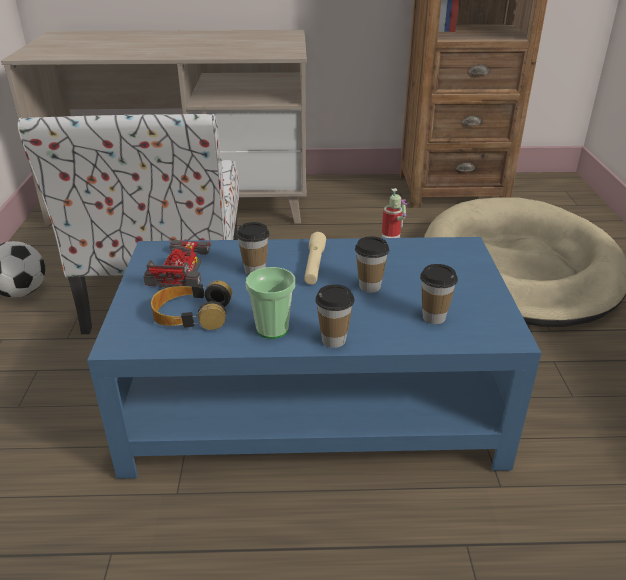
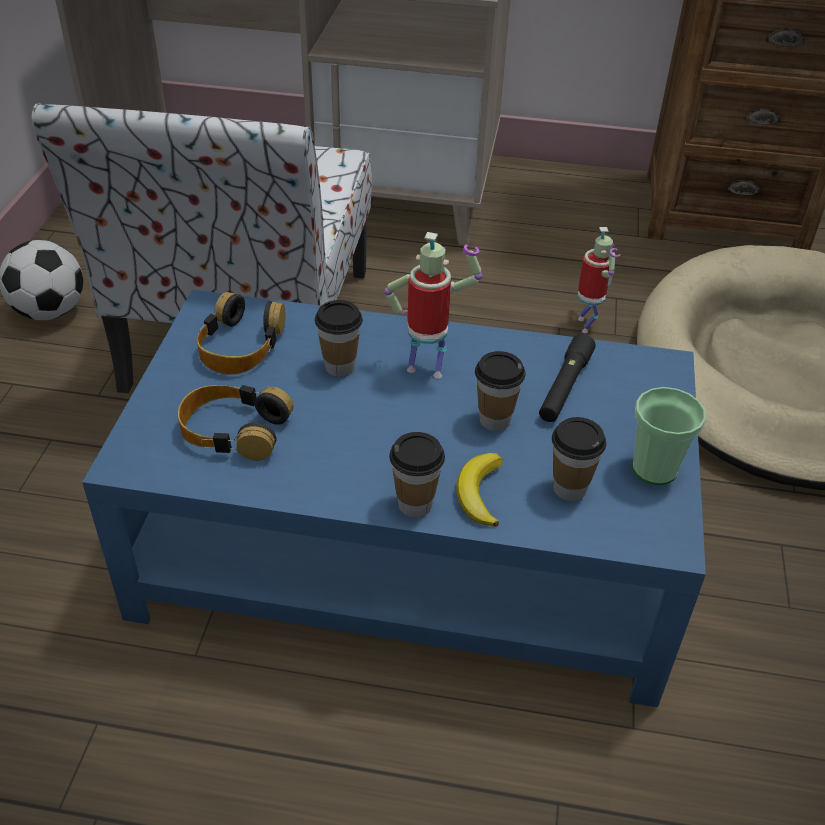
camera: 10 degrees right, 10 degrees up
toy car [144,240,212,288] -> headphones [197,292,286,375]
cup [246,267,295,339] -> cup moved to [633,387,706,485]
beige flashlight [304,232,326,285] -> toy robot [384,232,483,379]
none -> banana [456,453,503,527]
none -> black flashlight [539,334,595,422]

